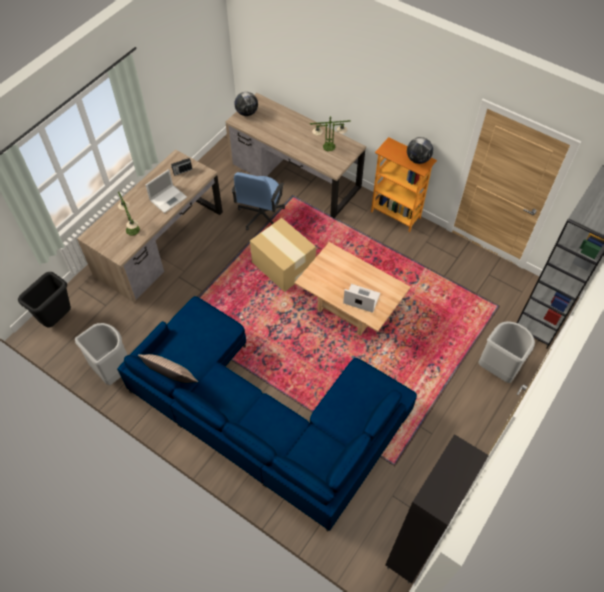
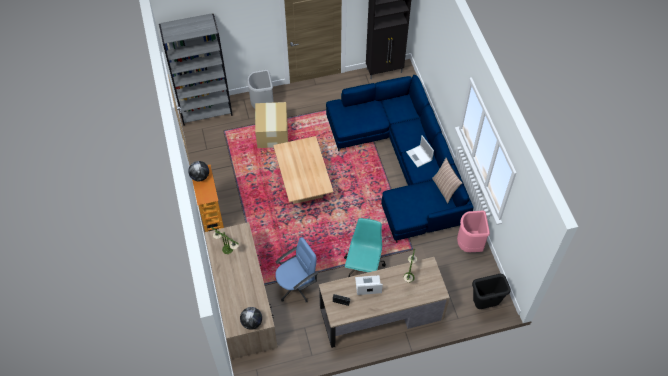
camera: 140 degrees left, 0 degrees up
grey trash can [75,323,127,385] -> pink trash can [457,211,490,252]
cardboard box [250,218,316,292] -> cardboard box moved to [255,102,288,148]
laptop [343,284,380,313] -> laptop moved to [406,135,434,167]
none -> turquoise office chair [344,218,386,277]

